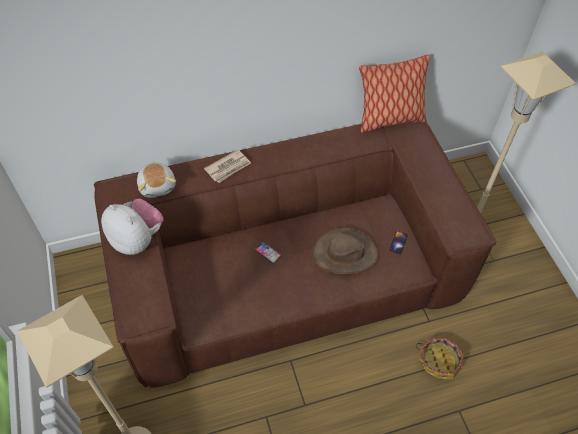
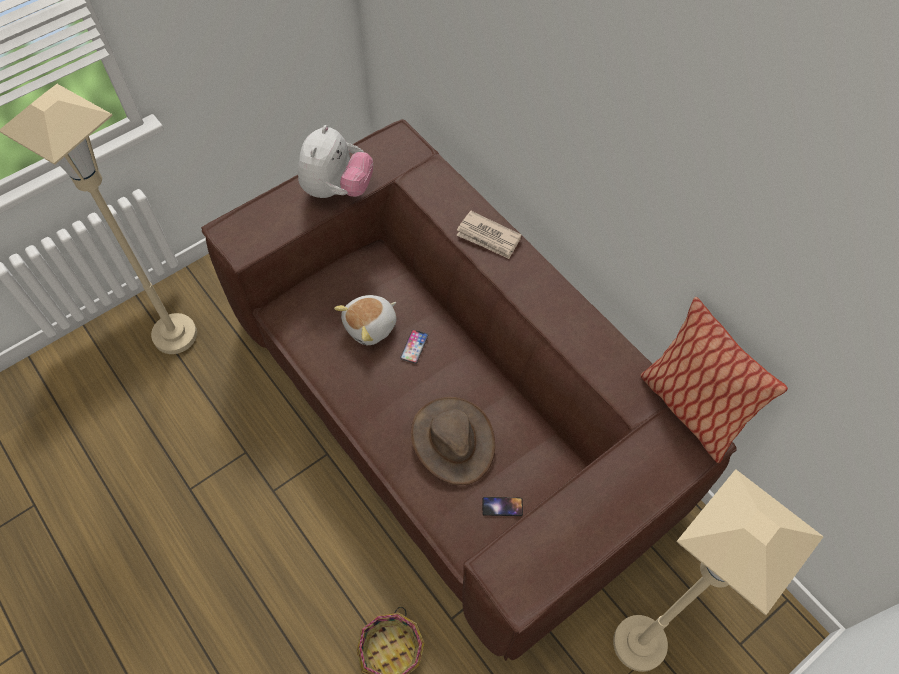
camera: 70 degrees right, 5 degrees up
plush toy [137,162,176,198] -> plush toy moved to [334,295,397,345]

